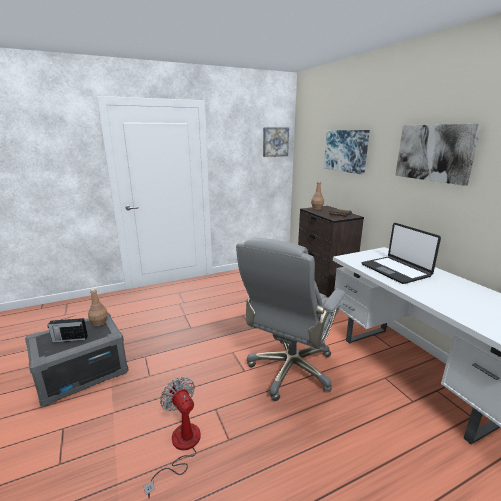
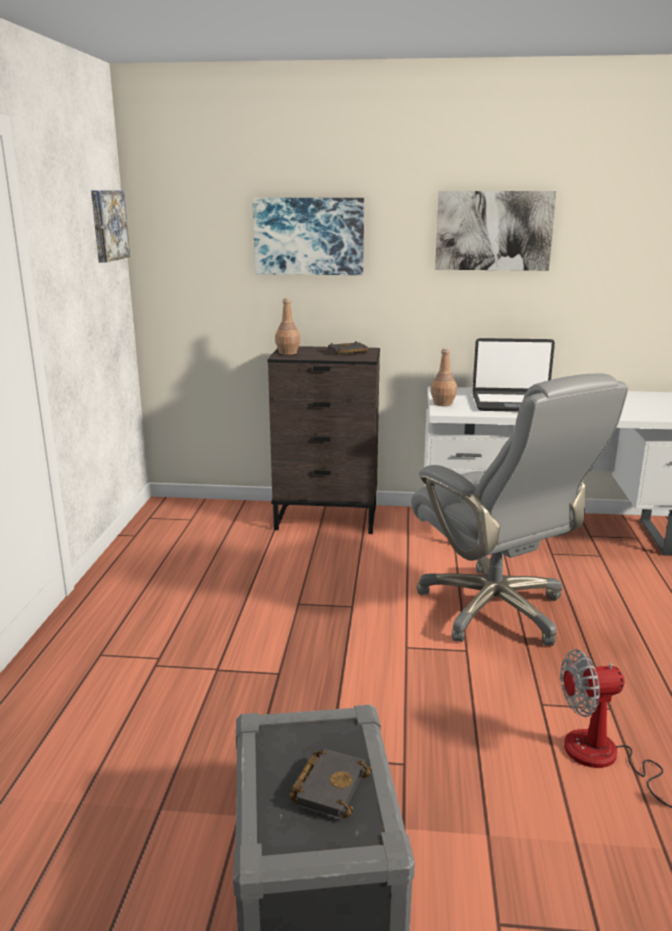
camera: 60 degrees left, 0 degrees up
radio [48,315,88,343] -> black book [288,749,372,820]
brown bottle [88,288,108,326] -> brown bottle moved to [430,348,457,406]

